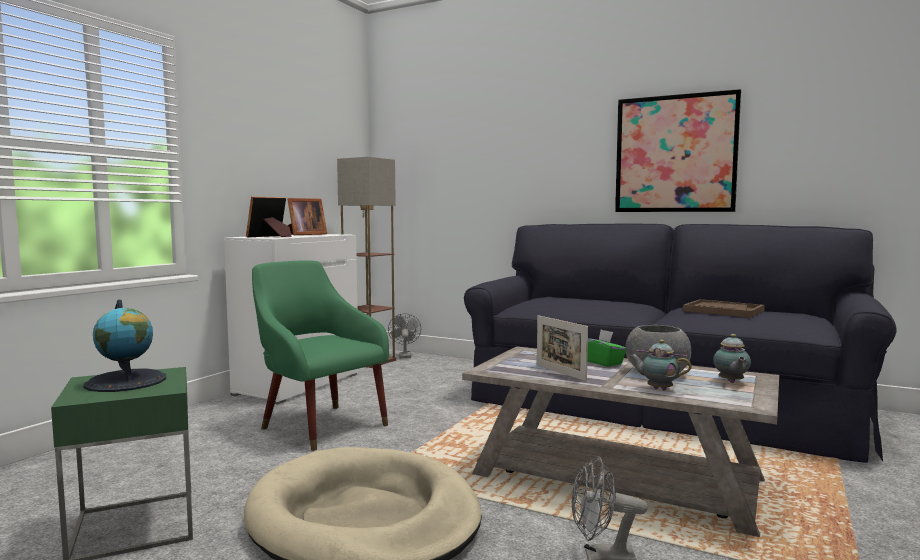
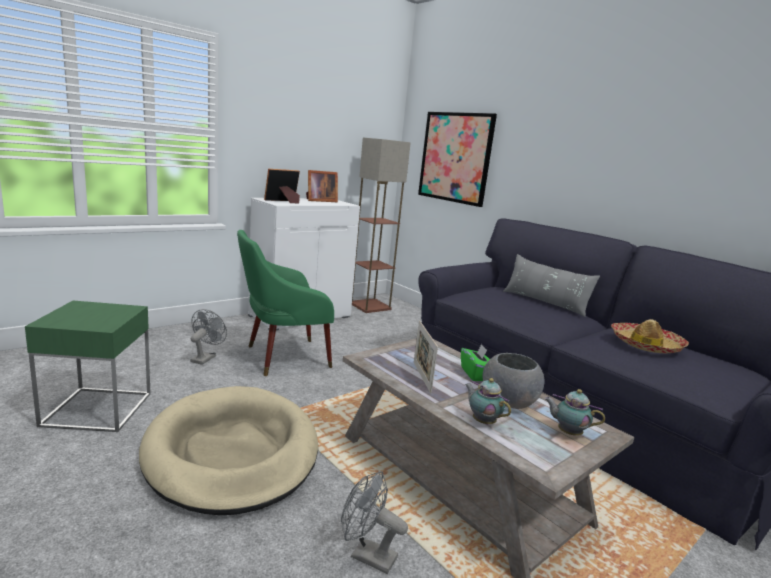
camera: 20 degrees right, 10 degrees up
globe [83,300,166,392] -> none
green armchair [252,260,389,451] -> green armchair turned 90 degrees counterclockwise [237,230,334,376]
grey fan [388,313,421,358] -> grey fan moved to [190,309,227,365]
picture [615,89,741,212] -> picture moved to [418,112,497,207]
brown tray [683,299,765,318] -> hat [611,319,689,353]
teapot [713,334,751,383] -> teapot turned 90 degrees clockwise [544,389,605,436]
none -> grey pillow [503,254,600,317]

